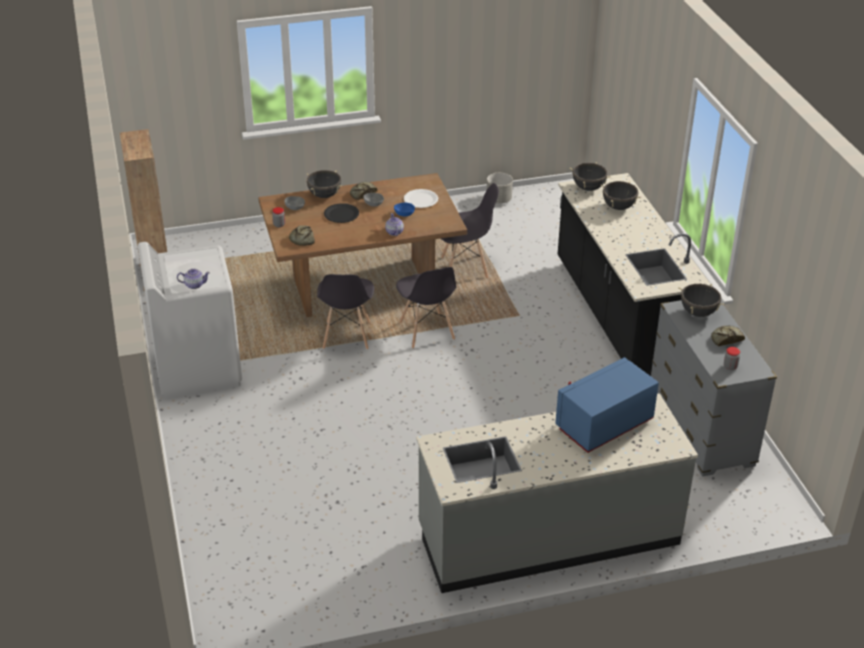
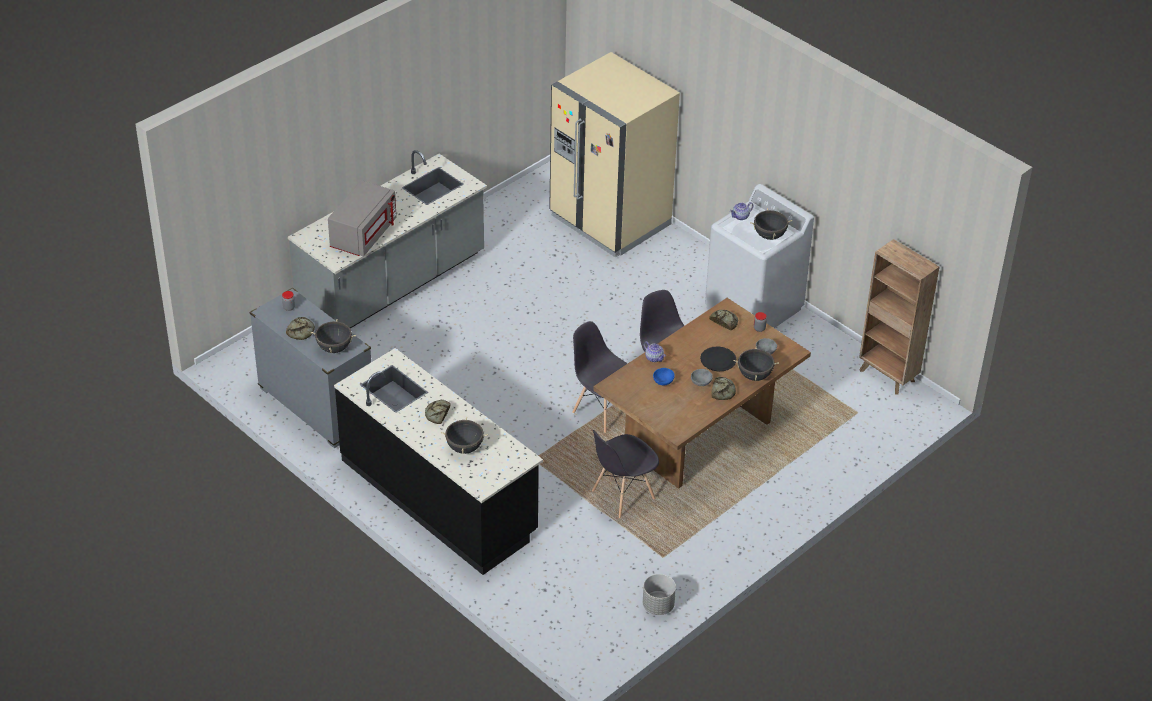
camera: 150 degrees right, 5 degrees up
white plate [404,189,438,208] -> none
blue microwave [555,357,659,453] -> grey microwave [328,180,397,257]
black cooking pot [569,162,611,191] -> black cooking pot moved to [750,208,792,240]
none -> bread [425,400,451,424]
none -> beige fridge [549,52,680,258]

